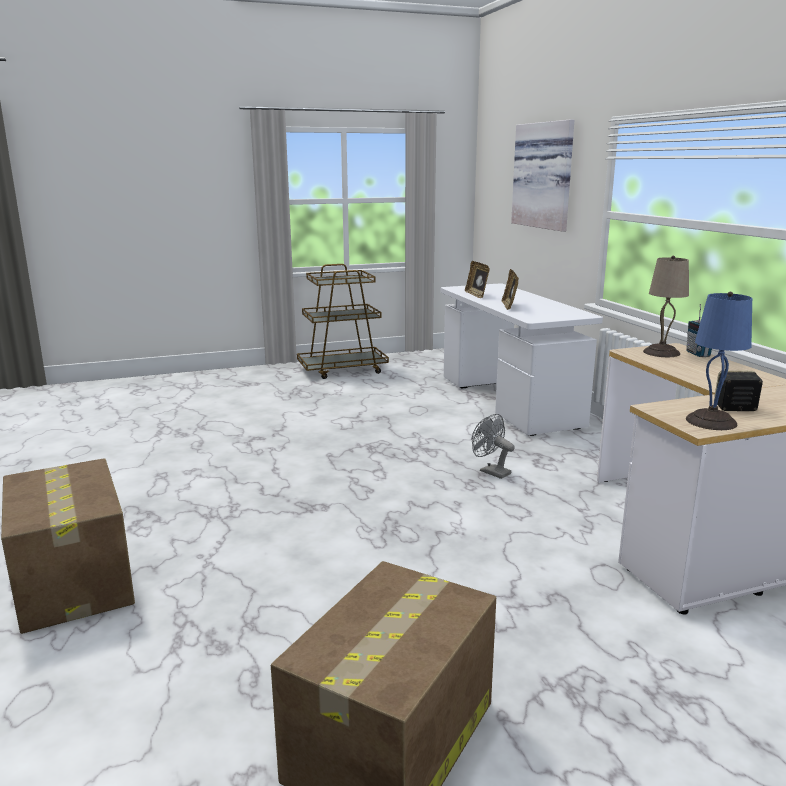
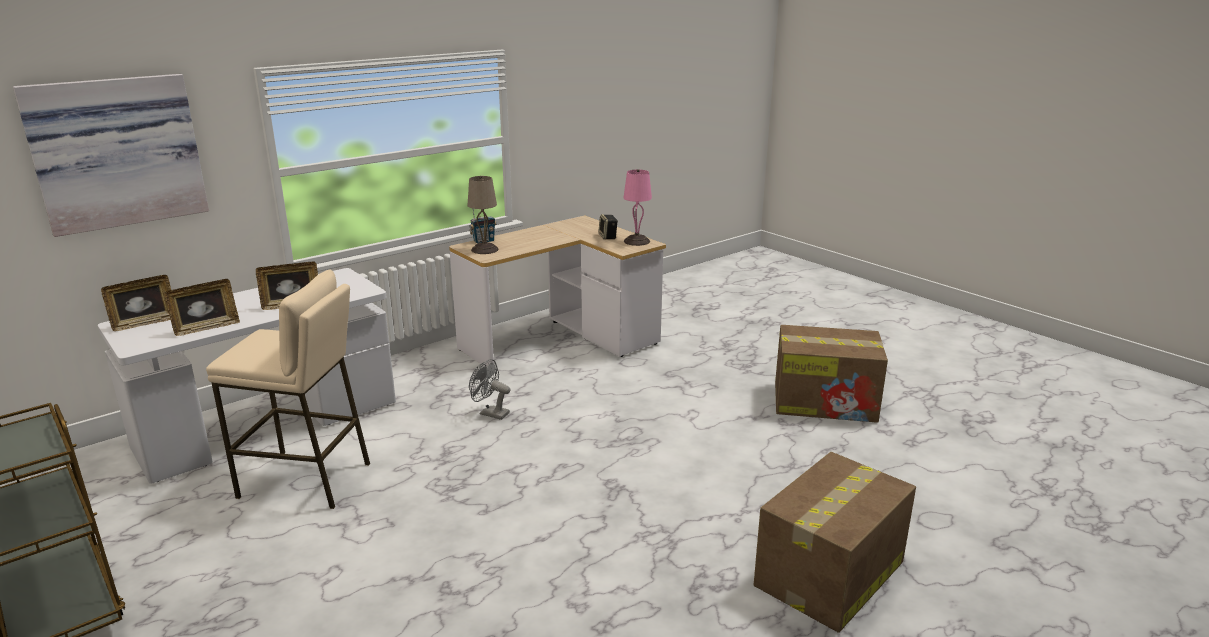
camera: 110 degrees left, 5 degrees up
grey fan [472,414,515,479] -> grey fan turned 90 degrees clockwise [469,359,511,420]
blue table lamp [686,292,752,430] -> pink table lamp [623,169,652,246]
none -> picture frame [101,275,171,331]
none -> beige stool [206,270,370,509]

